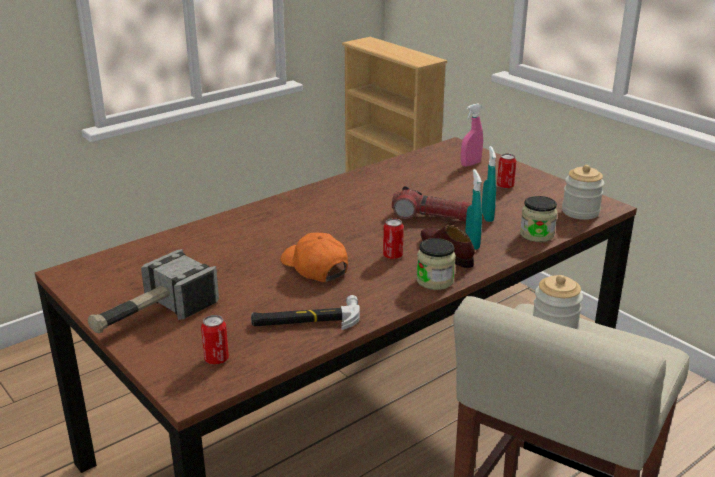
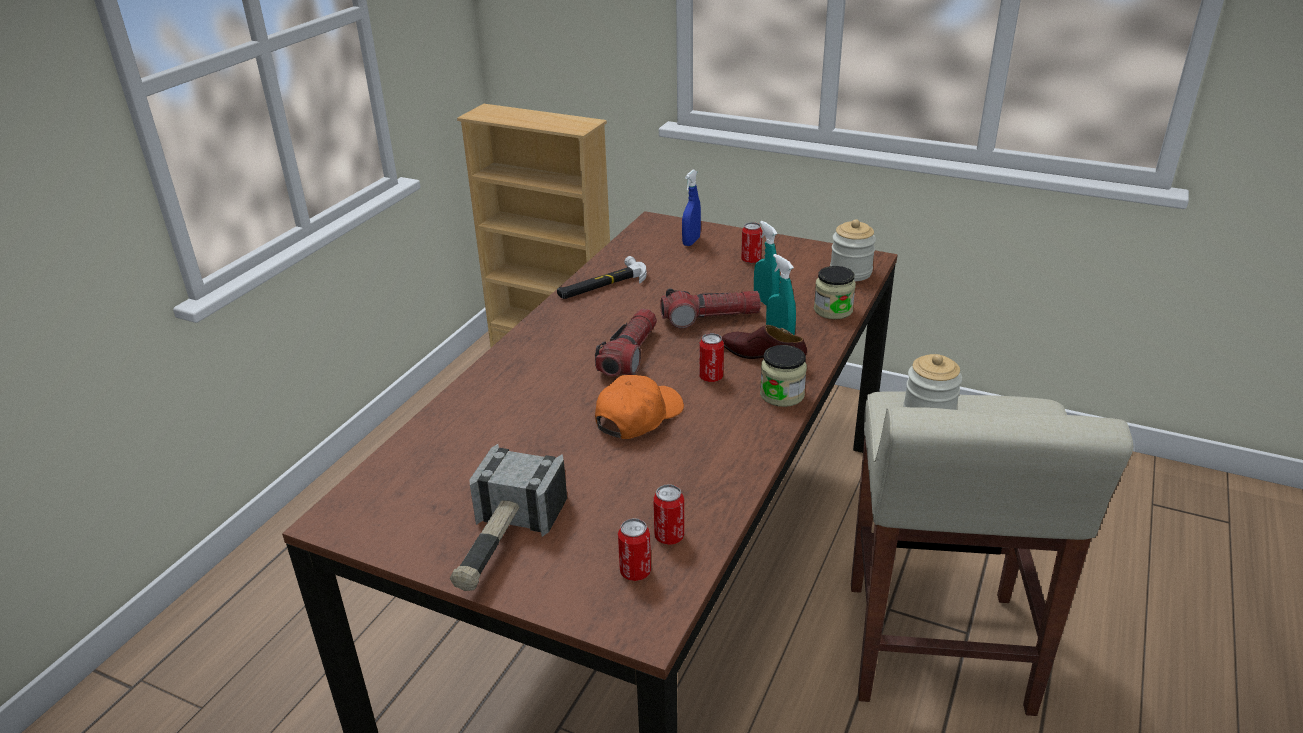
camera: 25 degrees left, 5 degrees up
hammer [251,295,360,330] -> hammer moved to [557,256,647,299]
orange cap [281,233,348,282] -> orange cap turned 105 degrees clockwise [595,375,684,439]
pink spray bottle [461,103,483,167] -> blue spray bottle [682,170,701,246]
none -> flashlight [595,309,657,376]
none -> can [653,484,684,545]

